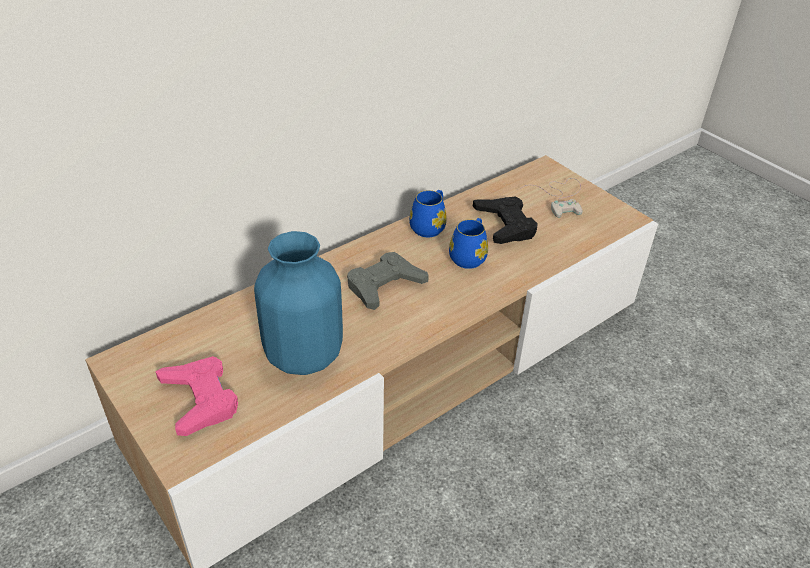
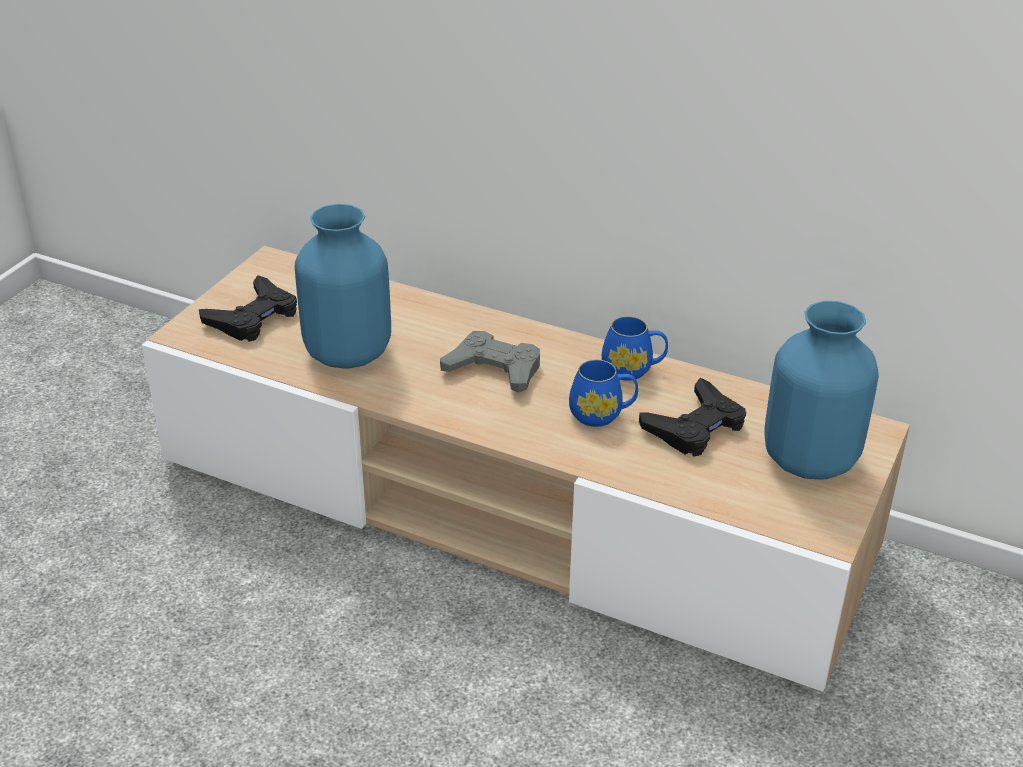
camera: 65 degrees right, 5 degrees down
pink game controller [155,356,238,436] -> black game controller [199,275,297,342]
white game controller [520,178,583,218] -> blue vase [764,301,879,479]

